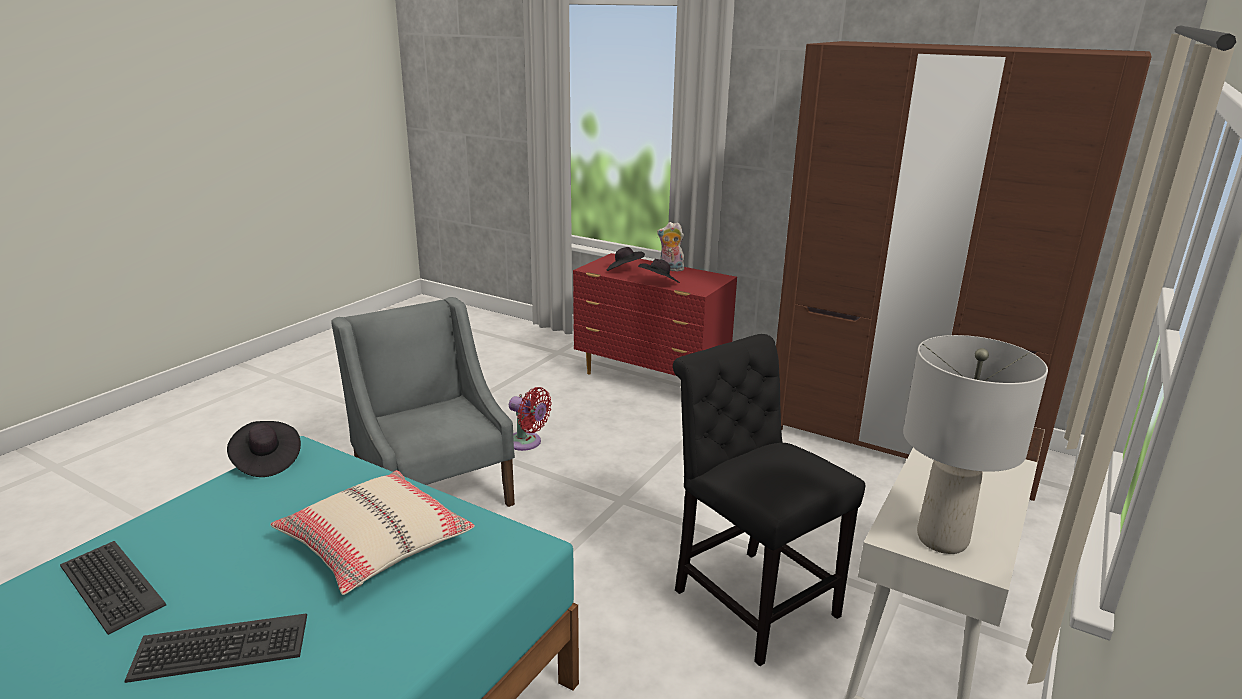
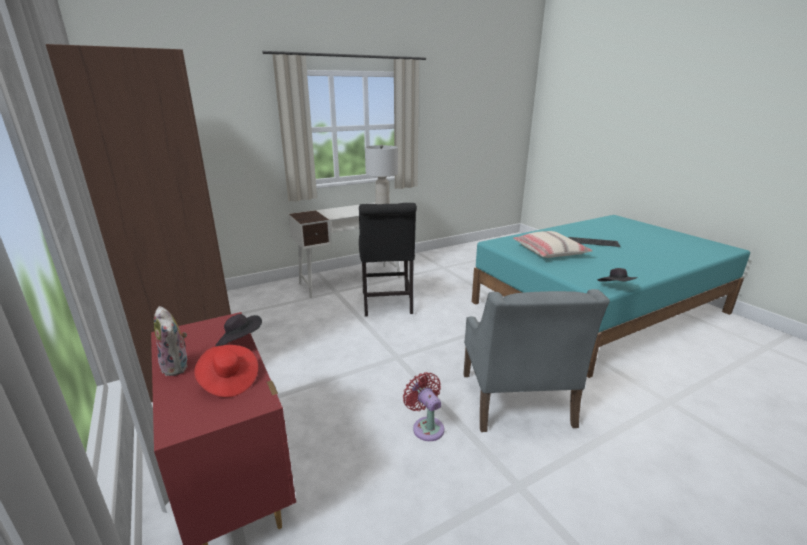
camera: 150 degrees left, 0 degrees up
keyboard [60,541,166,635] -> none
black hat [606,247,645,271] -> red hat [194,345,258,397]

